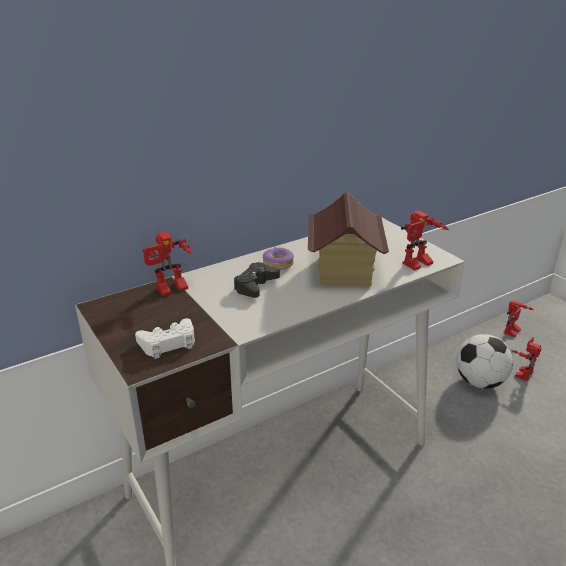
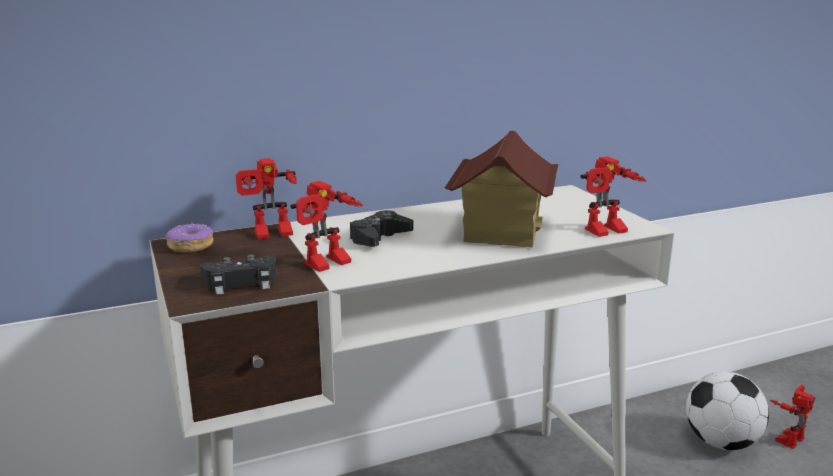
camera: 10 degrees right, 10 degrees down
white game controller [135,318,195,359] -> black game controller [200,255,277,295]
donut [263,247,294,270] -> donut moved to [165,222,214,252]
toy robot [504,300,534,337] -> toy robot moved to [291,181,363,272]

